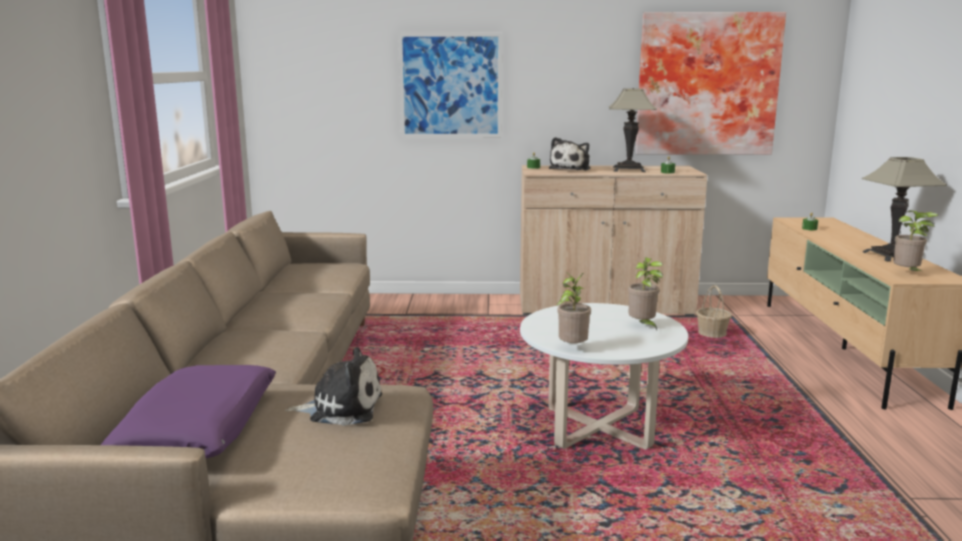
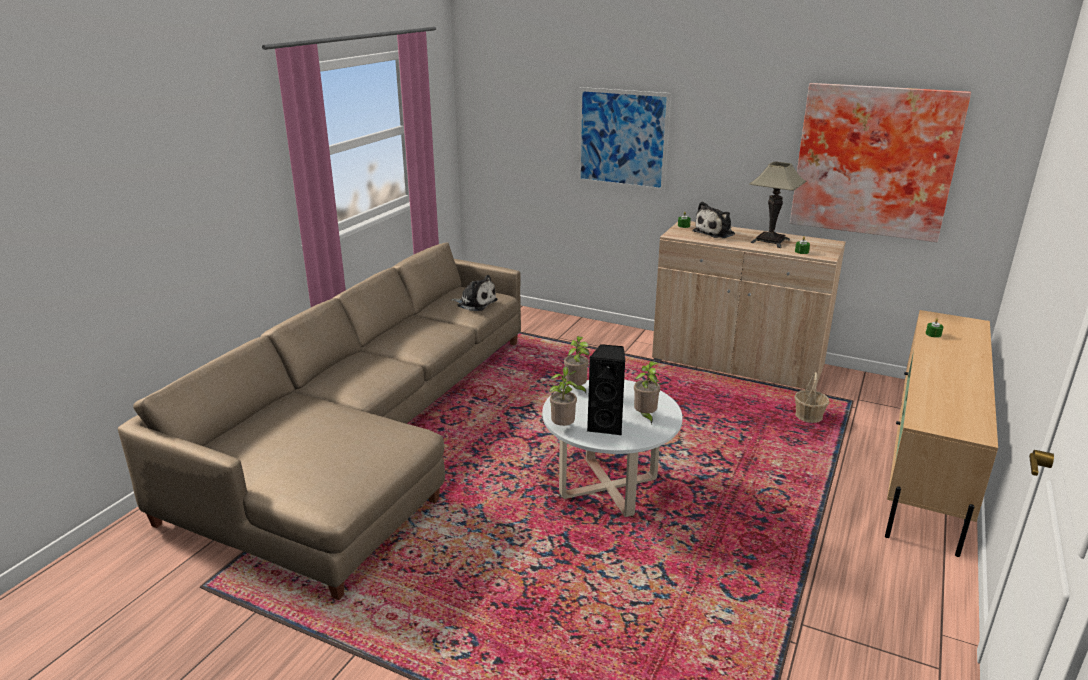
camera: 25 degrees right, 10 degrees up
purple pillow [101,365,276,458] -> none
plush toy [285,347,382,426] -> plush toy moved to [451,275,498,311]
table lamp [862,157,947,261] -> none
potted plant [893,210,939,274] -> potted plant moved to [564,336,589,393]
none -> black speaker [587,344,626,435]

